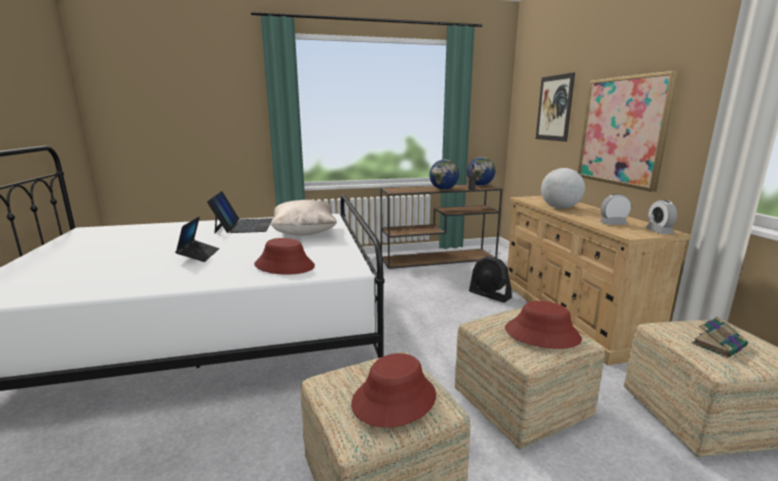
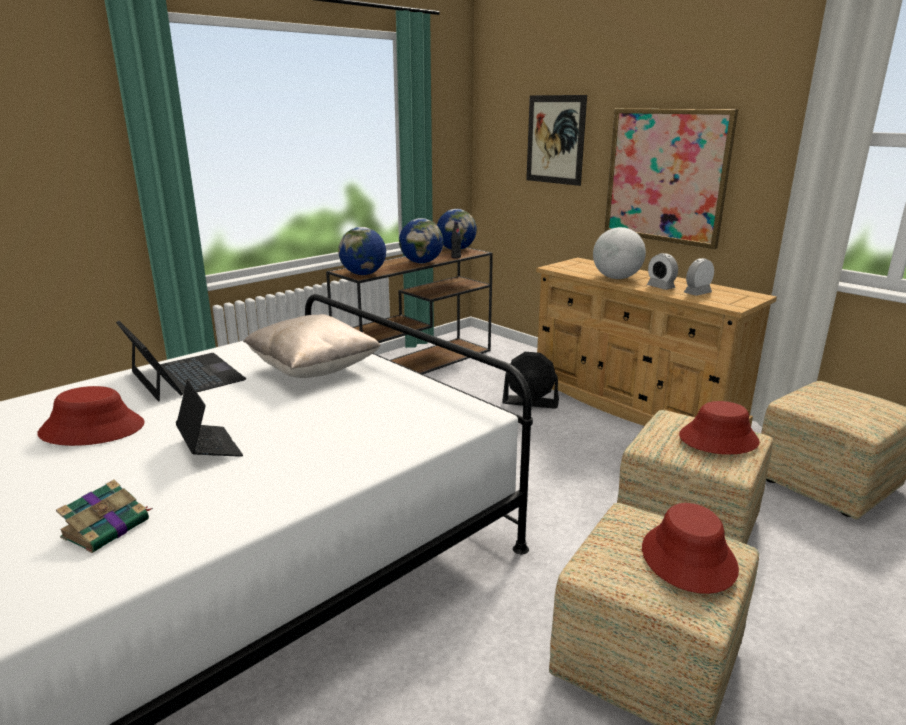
camera: 30 degrees left, 5 degrees up
red hat [254,238,315,275] -> red hat moved to [37,386,145,446]
alarm clock [645,200,677,234] -> alarm clock moved to [647,253,678,290]
book [692,316,748,358] -> book moved to [56,480,153,553]
none -> globe [338,227,386,275]

